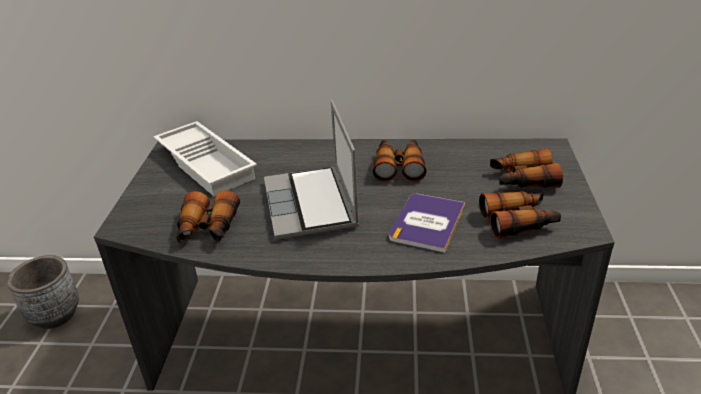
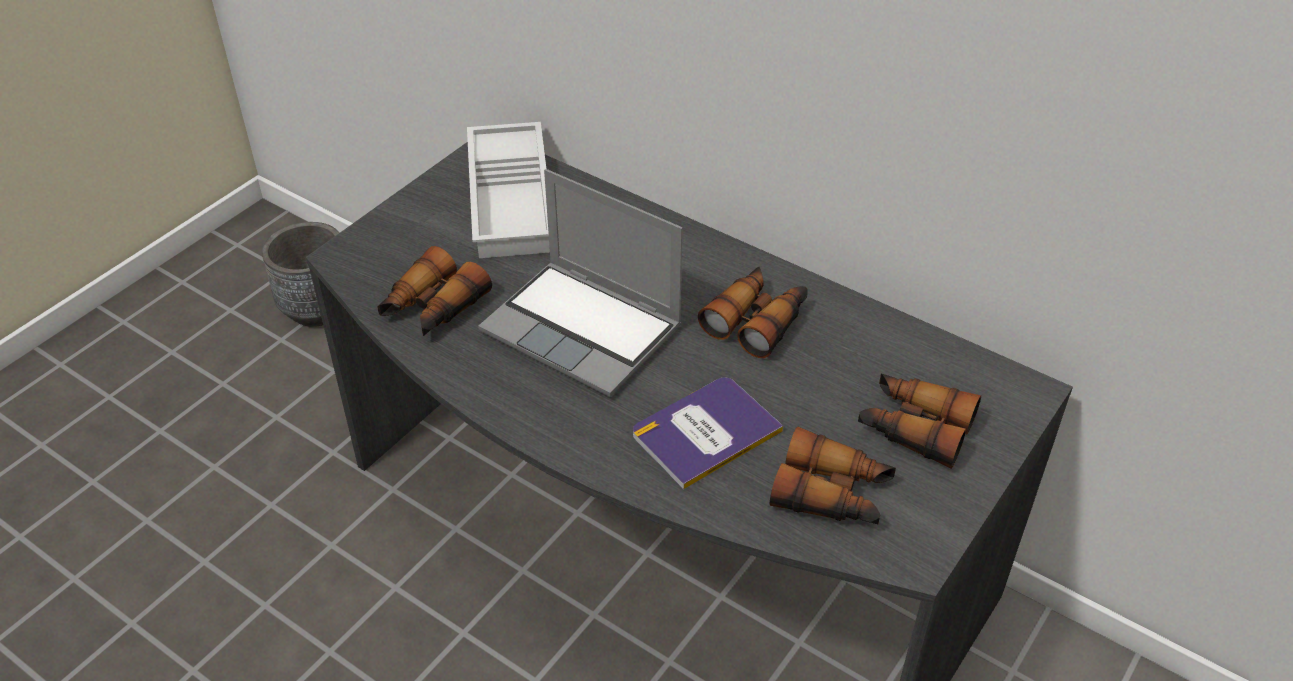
camera: 30 degrees right, 10 degrees up
laptop [264,100,359,240] -> laptop turned 75 degrees counterclockwise [478,169,683,397]

